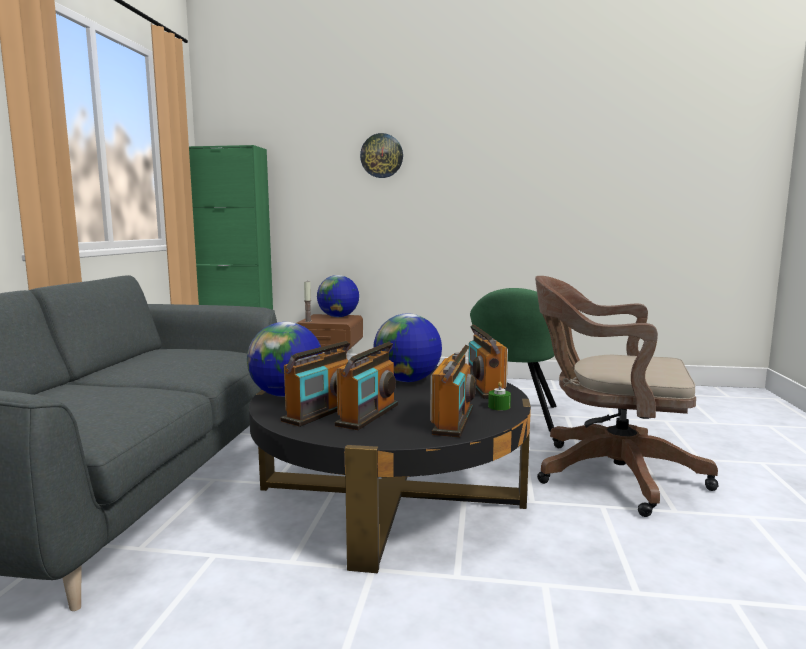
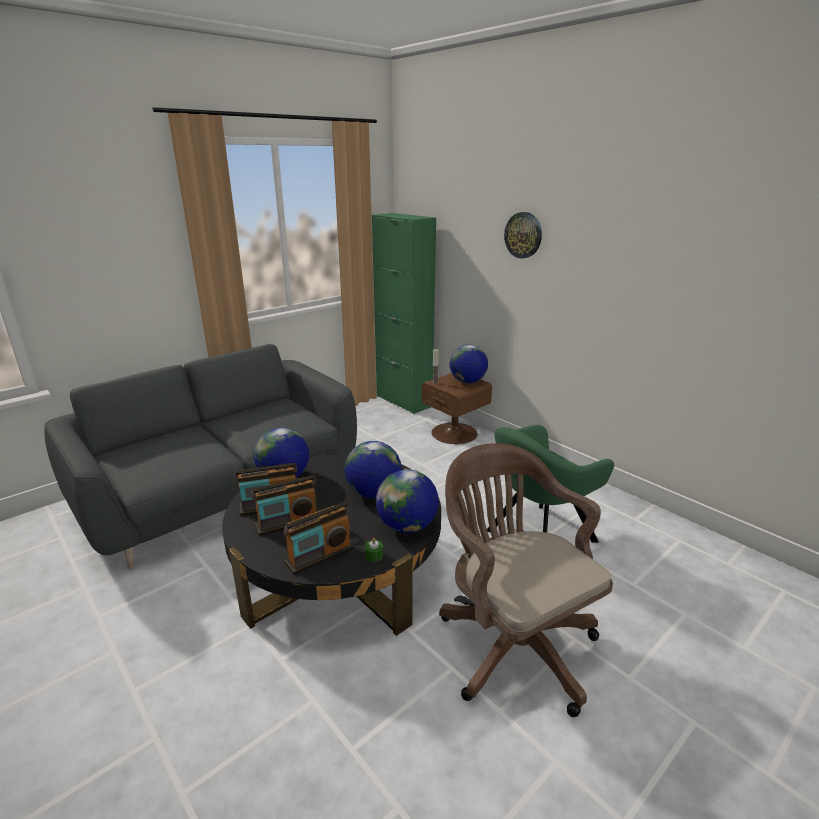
camera: 40 degrees right, 15 degrees up
radio [468,324,508,399] -> globe [376,469,439,533]

